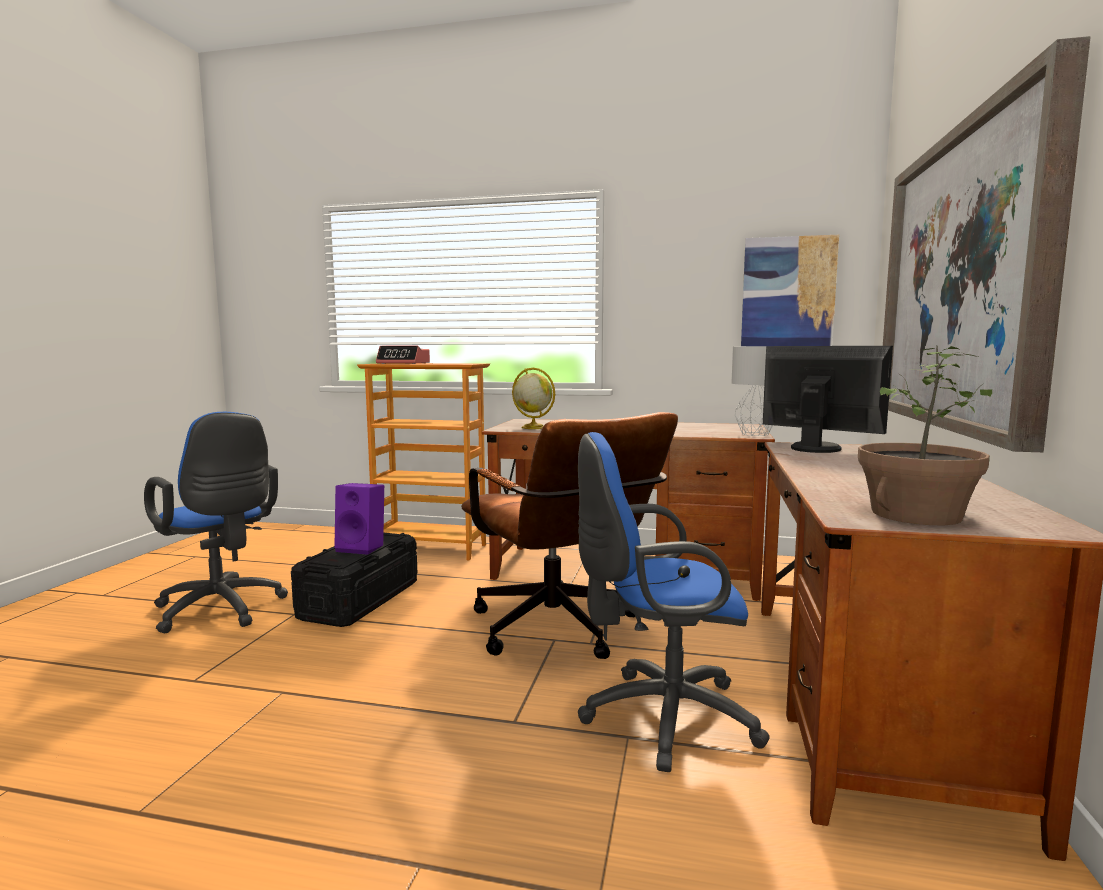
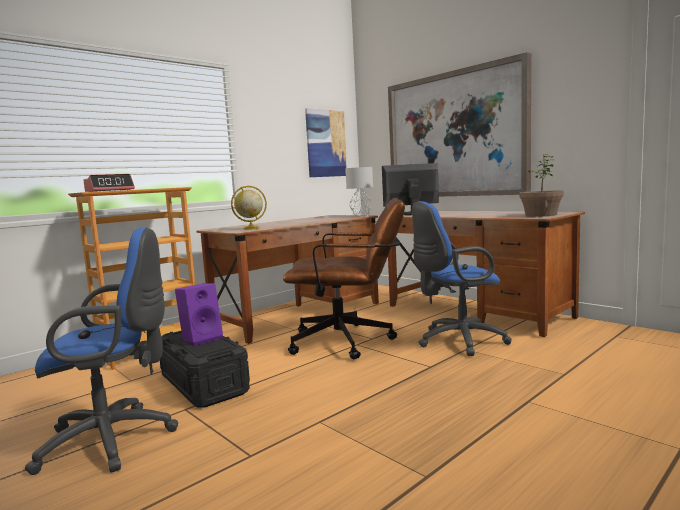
camera: 55 degrees left, 0 degrees up
blue office chair [578,432,770,772] -> blue office chair turned 45 degrees clockwise [412,201,512,356]

